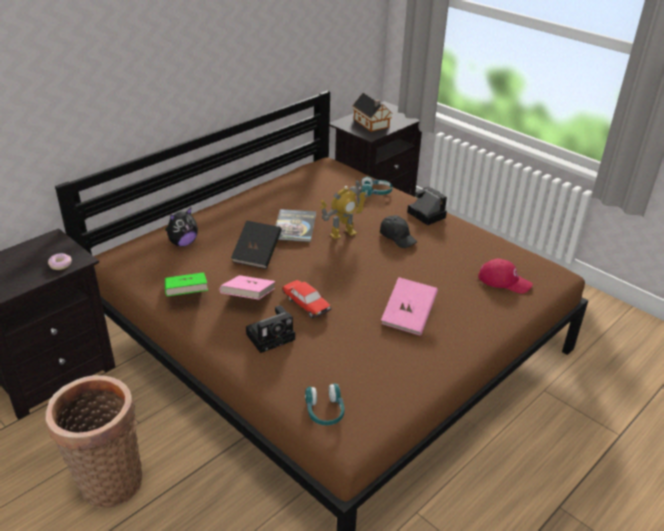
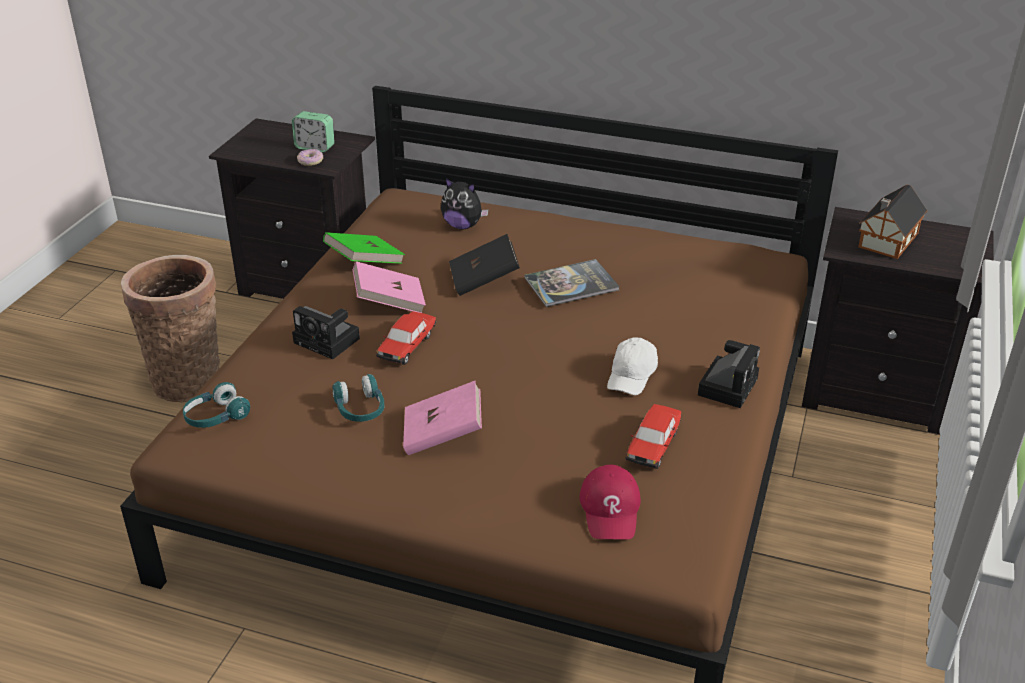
camera: 65 degrees right, 0 degrees up
toy robot [320,179,368,239] -> none
turquoise headphones [360,177,393,196] -> turquoise headphones moved to [333,374,384,422]
black cap [380,215,417,248] -> white cap [607,337,658,395]
none -> alarm clock [292,111,335,152]
none -> toy car [626,404,681,469]

